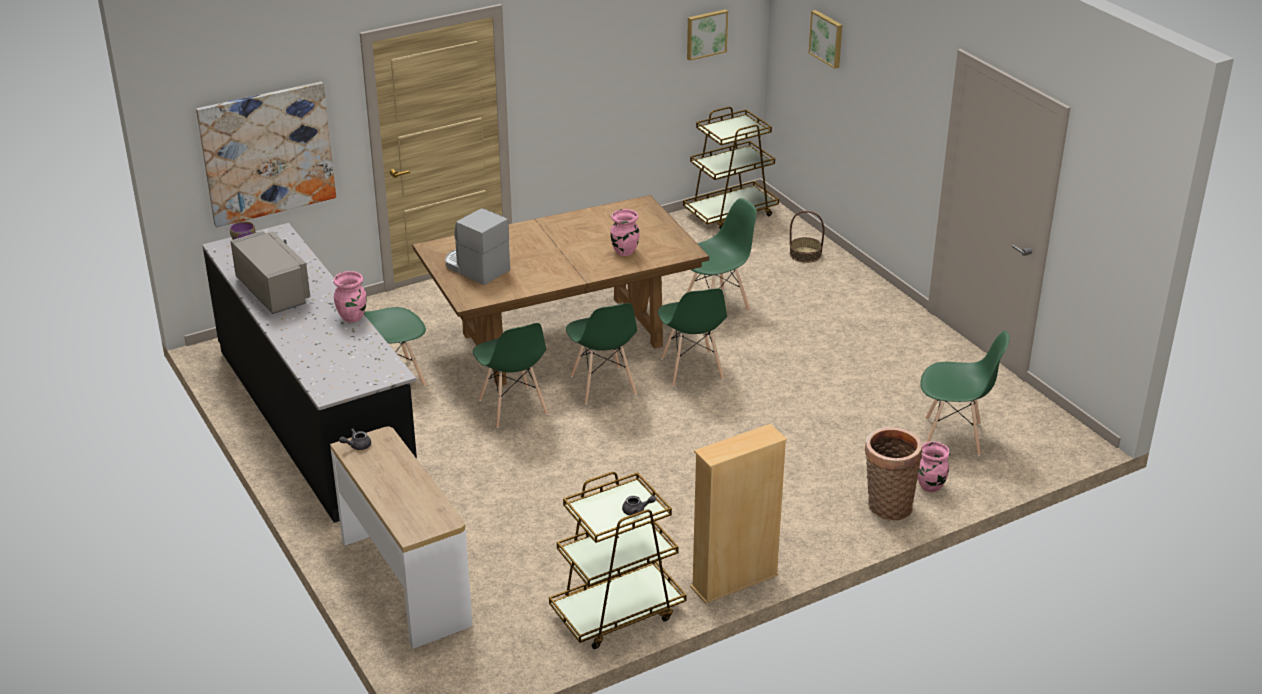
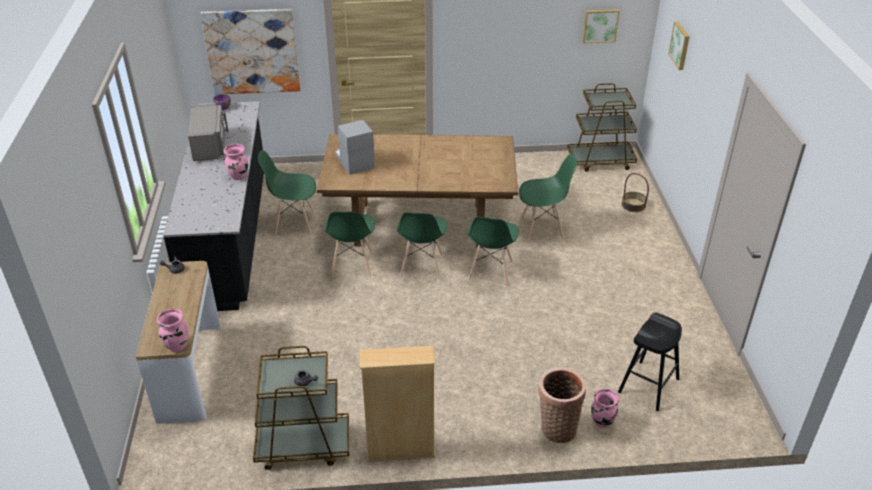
camera: 25 degrees right, 5 degrees up
pink vase [610,209,640,256] -> pink vase moved to [157,309,189,352]
green chair [920,331,1010,456] -> black stool [618,313,682,411]

